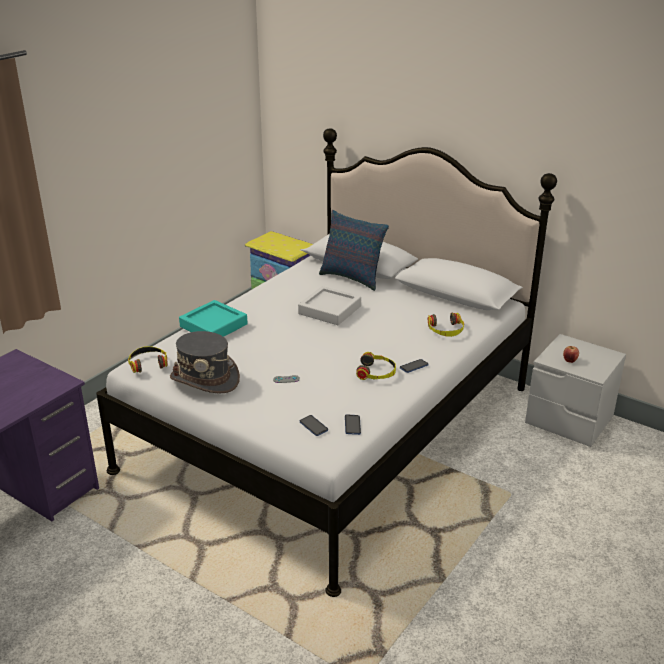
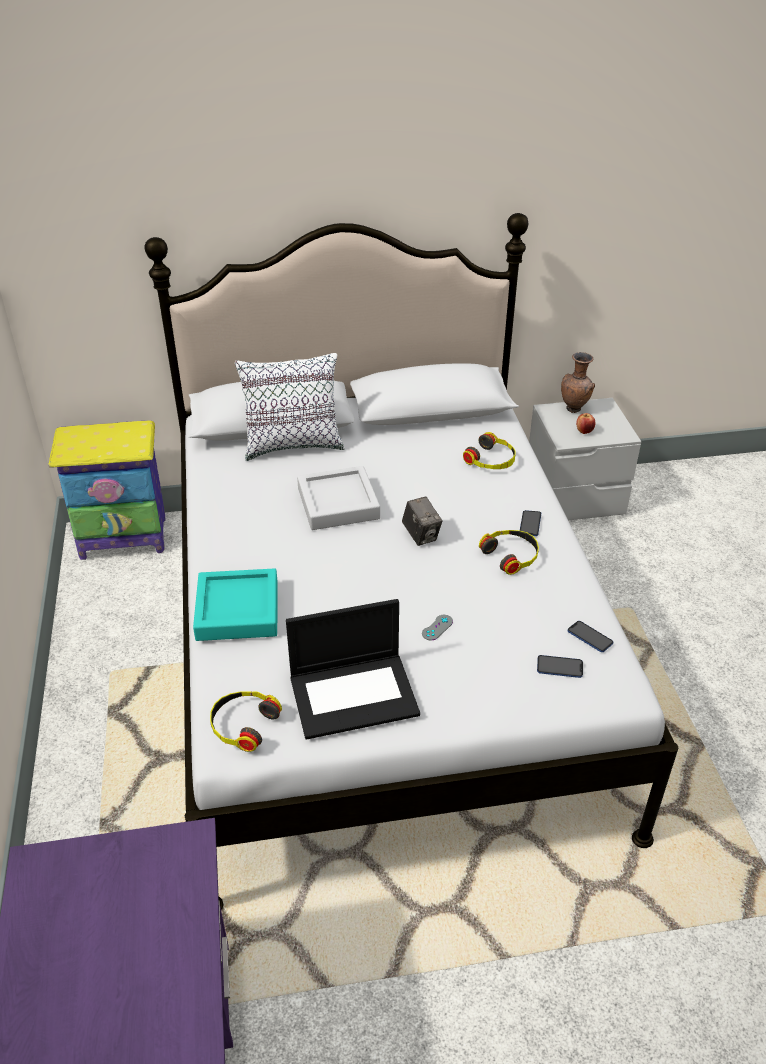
camera: 45 degrees left, 10 degrees up
grey hat [170,331,240,393] -> laptop [286,599,420,740]
blue pillow [319,210,389,291] -> white pillow [235,353,345,461]
none -> camera [402,496,443,546]
none -> brown vase [561,352,595,413]

